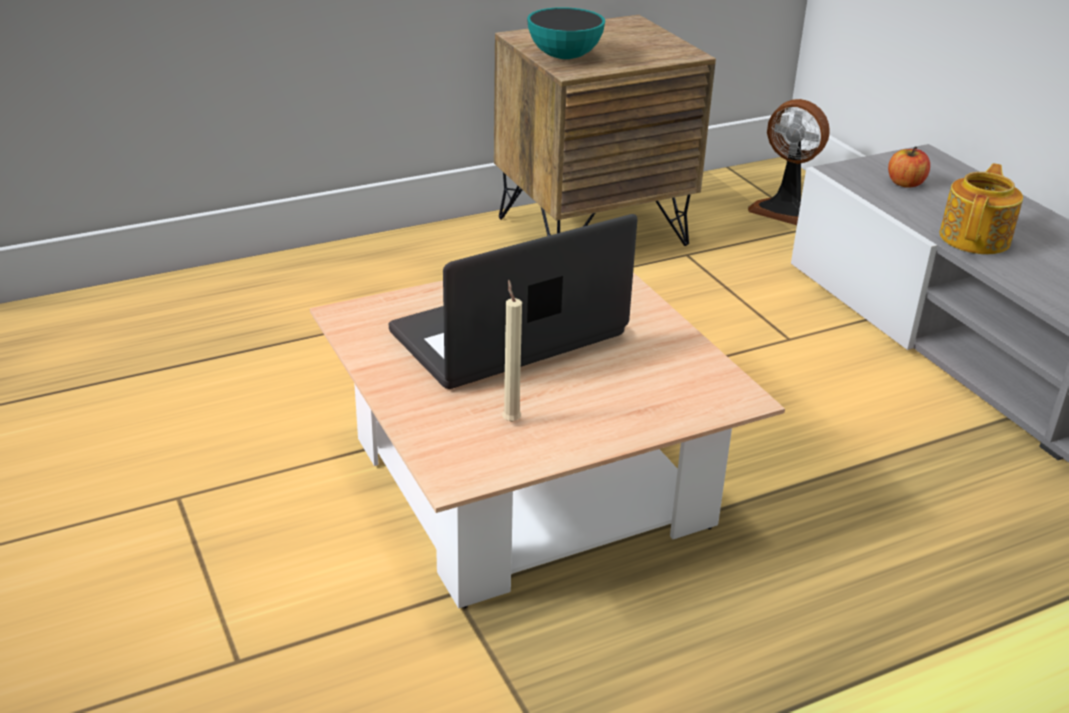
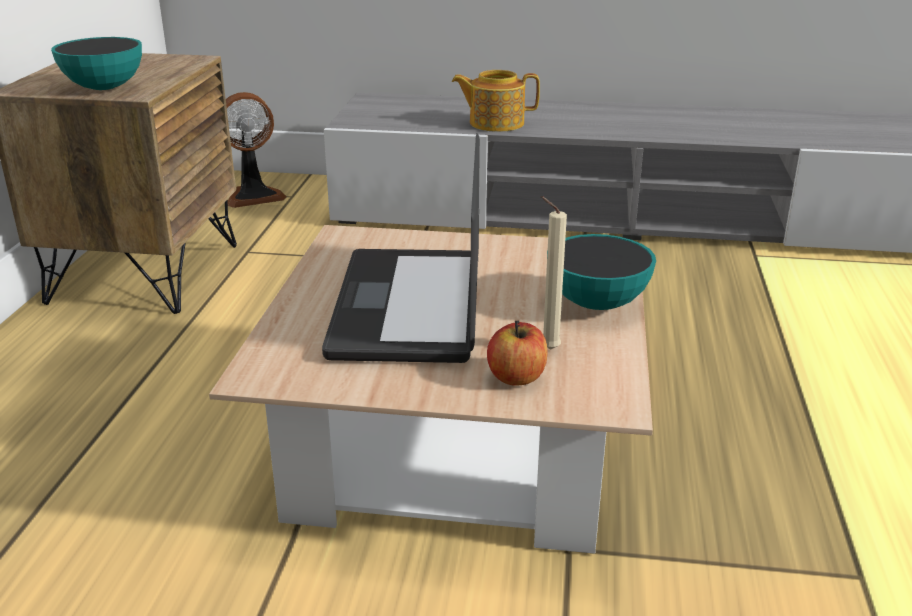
camera: 55 degrees left, 5 degrees down
apple [888,146,930,188] -> apple moved to [487,321,548,385]
teapot [939,163,1023,254] -> teapot turned 60 degrees counterclockwise [452,70,540,132]
none -> bowl [547,234,656,310]

